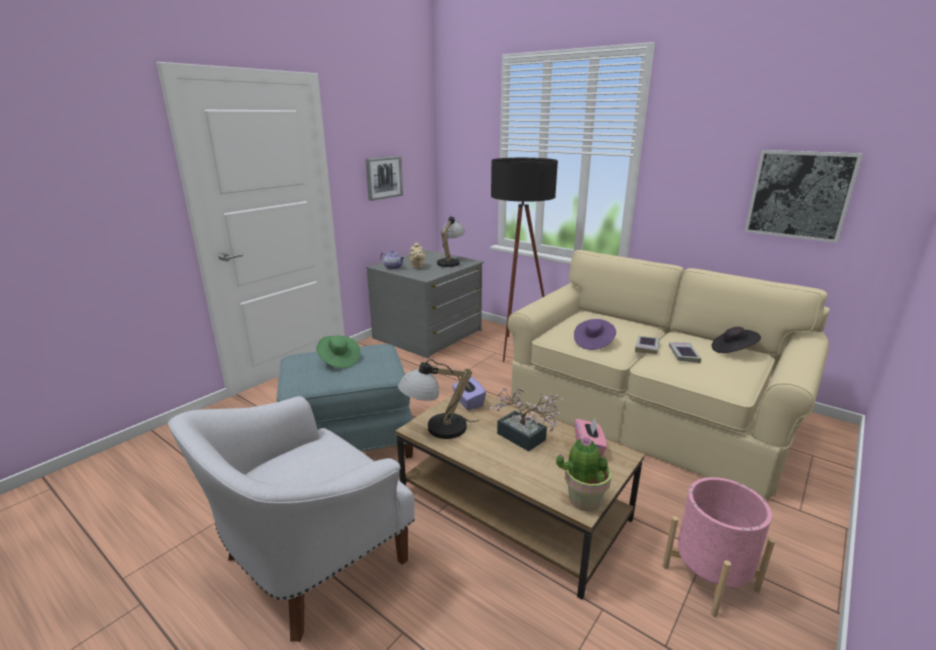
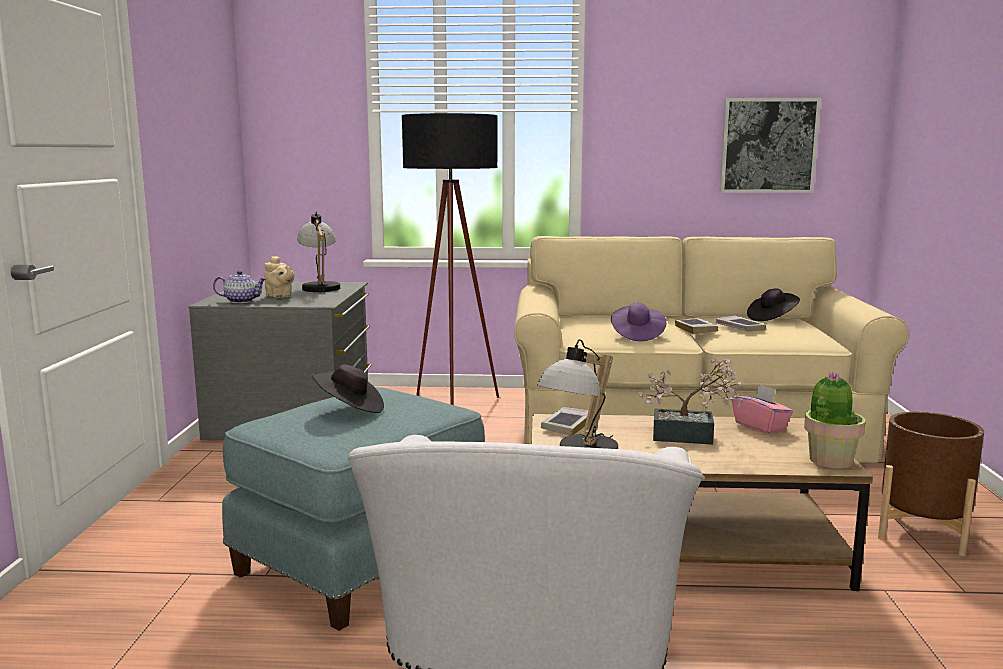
camera: 35 degrees left, 10 degrees down
green hat [316,335,360,368] -> black hat [312,364,384,413]
picture [366,156,403,201] -> none
purple tissue box [452,377,486,410] -> book [541,407,589,436]
pink planter [663,477,775,617] -> brown planter [878,412,984,556]

